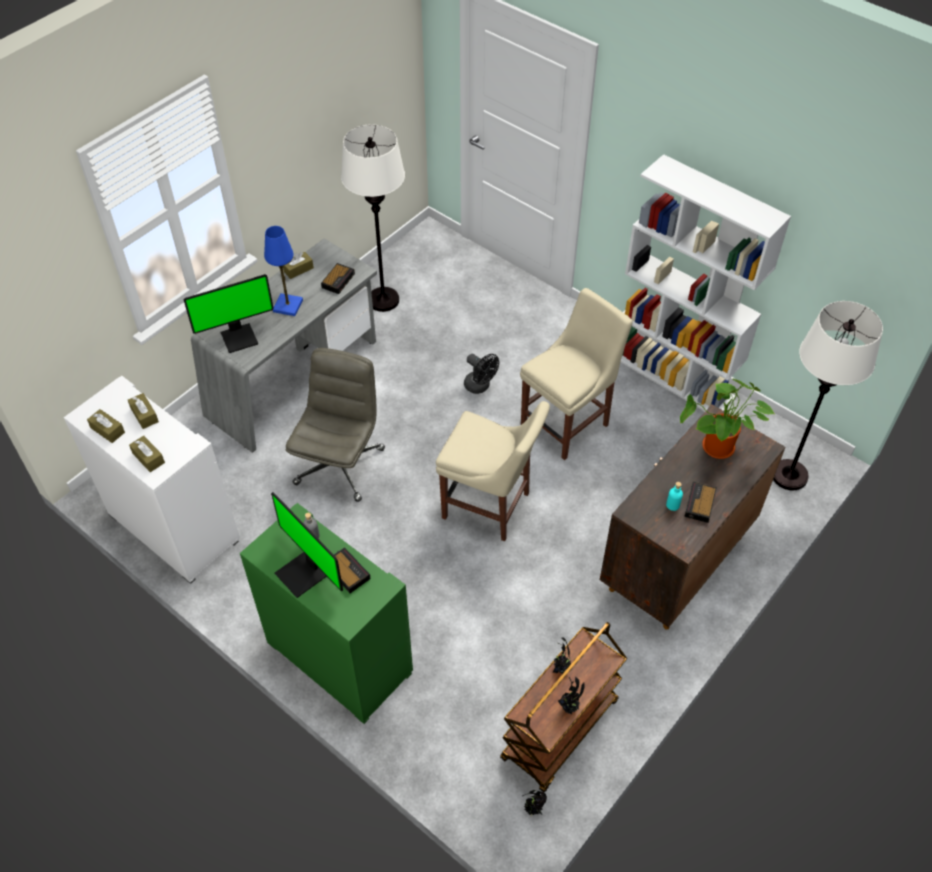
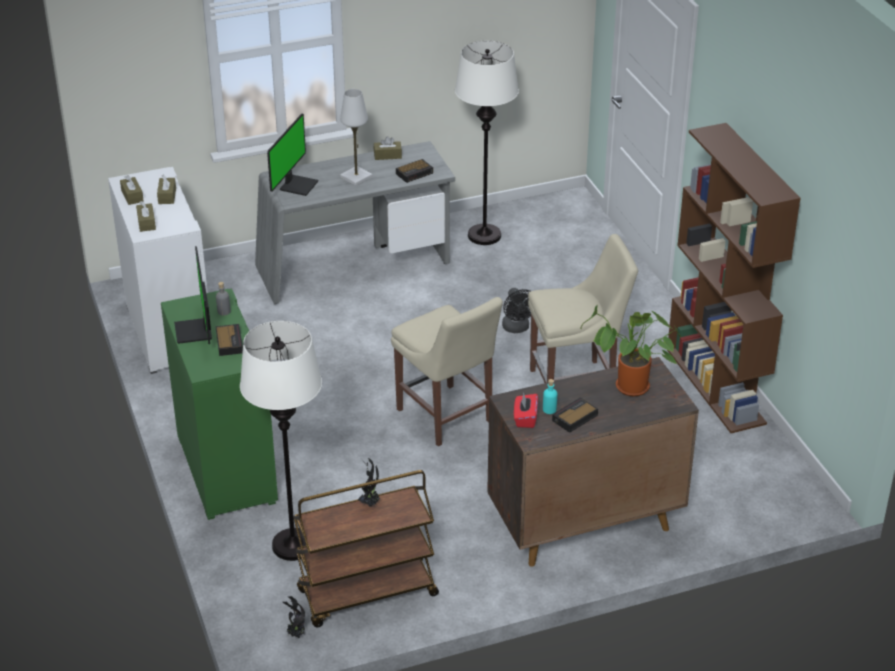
camera: 30 degrees right, 15 degrees down
monitor [184,274,274,353] -> monitor turned 75 degrees counterclockwise [267,114,319,196]
blue table lamp [264,226,303,316] -> white table lamp [340,89,373,186]
grey office chair [286,348,385,502] -> none
potted plant [558,677,584,714] -> none
white bookcase [621,154,791,411] -> brown bookcase [667,123,801,433]
white floor lamp [773,301,883,490] -> white floor lamp moved to [240,321,322,561]
none -> red tissue box [514,392,538,428]

